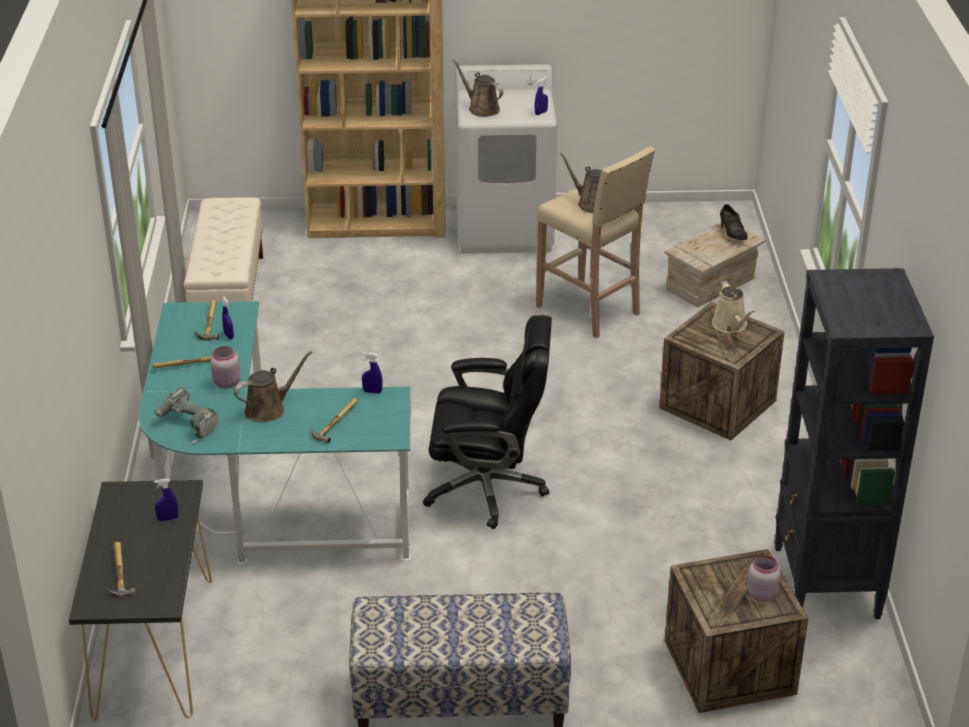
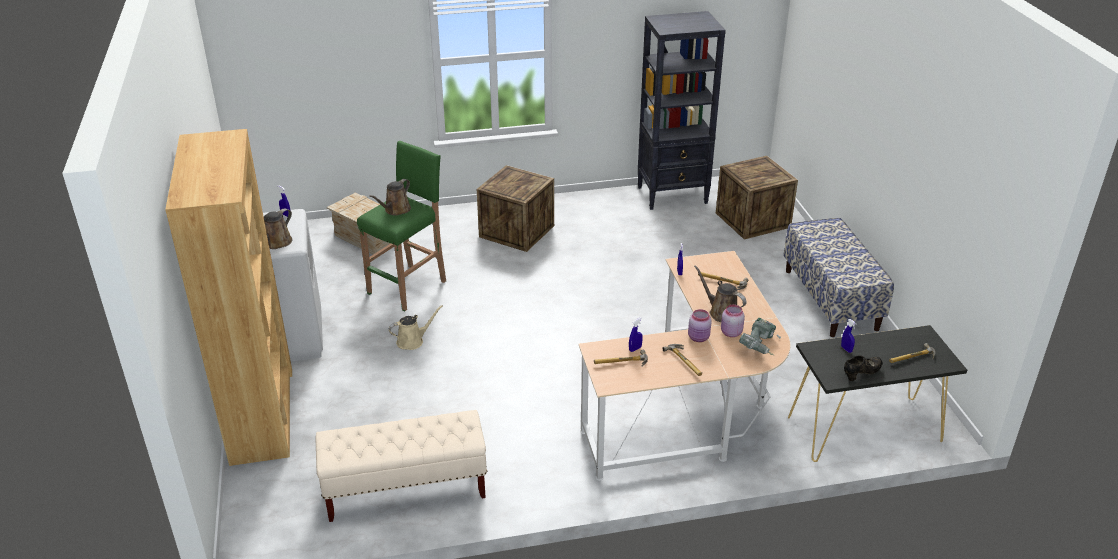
camera: 100 degrees left, 0 degrees up
turquoise desk [139,301,412,565] -> beige desk [578,251,790,481]
black office chair [423,315,552,529] -> none
beige stool [536,146,655,338] -> green stool [357,141,446,311]
beige watering can [712,281,755,333] -> beige watering can moved to [389,305,443,350]
black shoe [720,204,748,240] -> black shoe moved to [844,356,883,381]
pink jar [747,555,781,602] -> pink jar moved to [721,305,745,337]

